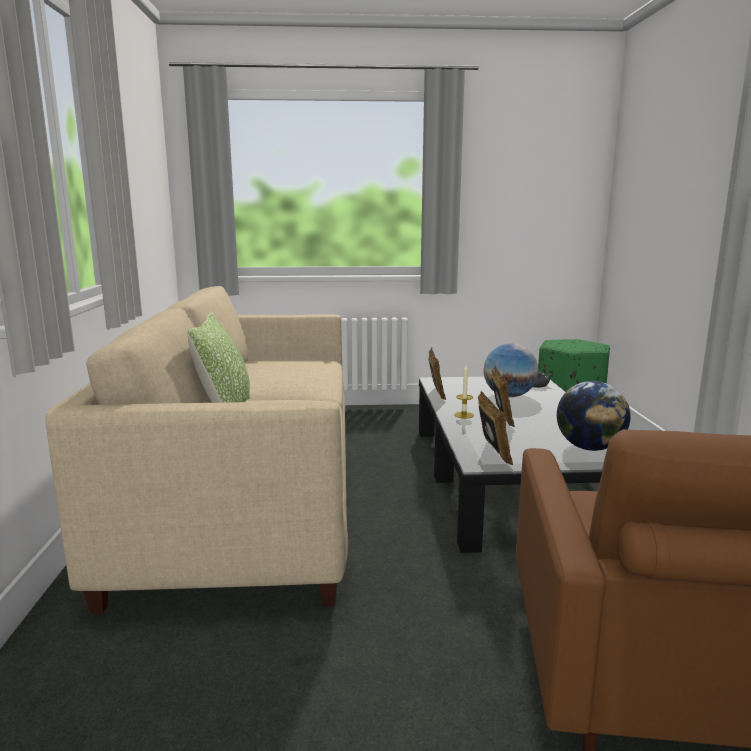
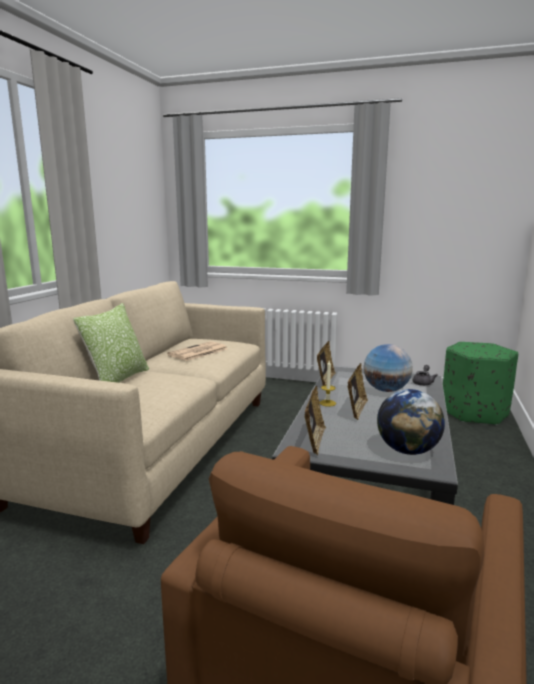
camera: 20 degrees right, 0 degrees up
none -> newspaper [167,341,227,361]

